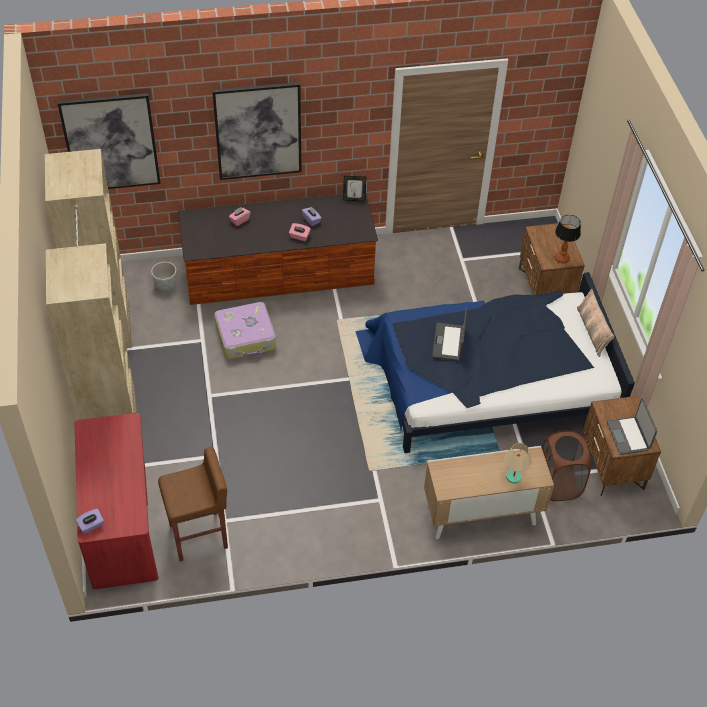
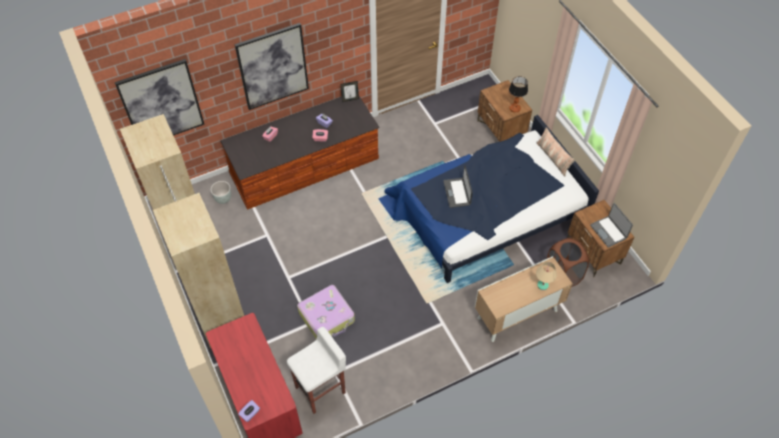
camera: 15 degrees left, 5 degrees up
brown stool [158,447,228,561] -> white stool [287,327,346,414]
suitcase [214,302,276,359] -> suitcase moved to [297,285,355,339]

